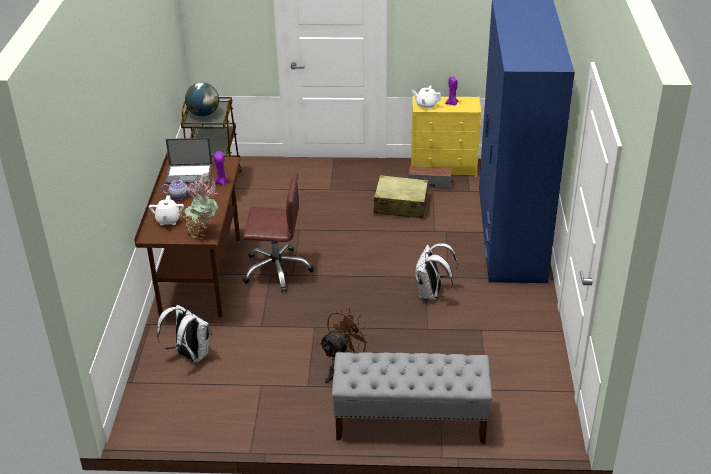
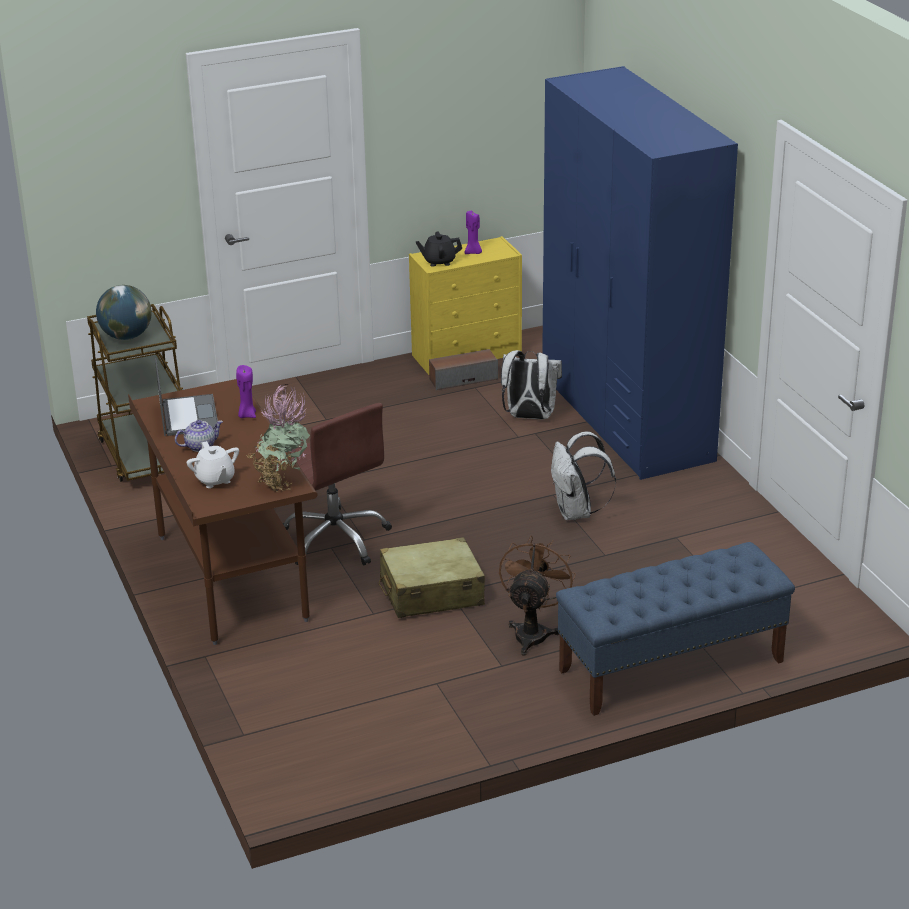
camera: 25 degrees left, 5 degrees down
white backpack [157,305,212,363] -> white backpack moved to [501,350,562,419]
laptop [165,138,212,184] -> laptop turned 75 degrees counterclockwise [155,358,218,436]
brown office chair [243,172,314,292] -> brown office chair turned 75 degrees clockwise [283,403,392,565]
grey bench [332,352,492,444] -> blue bench [556,542,795,716]
beige suitcase [373,175,428,218] -> beige suitcase moved to [379,537,485,618]
white teapot [412,86,442,109] -> black teapot [416,231,462,267]

